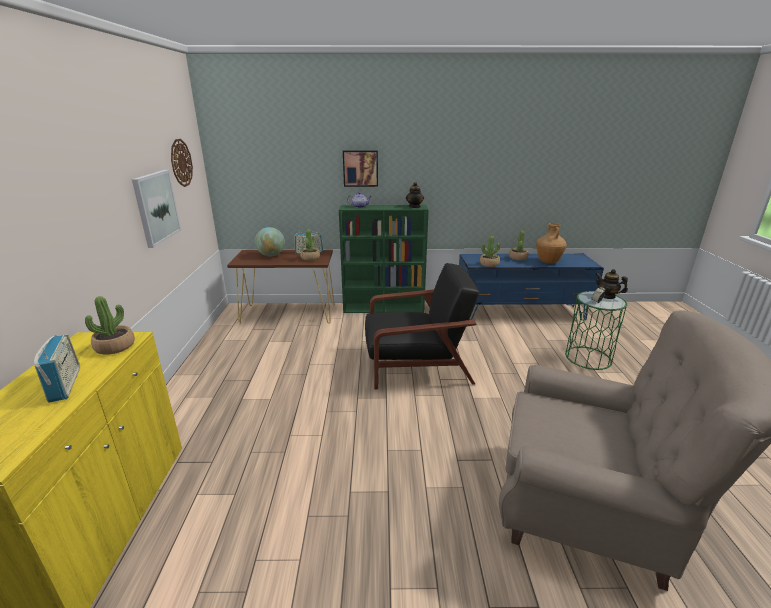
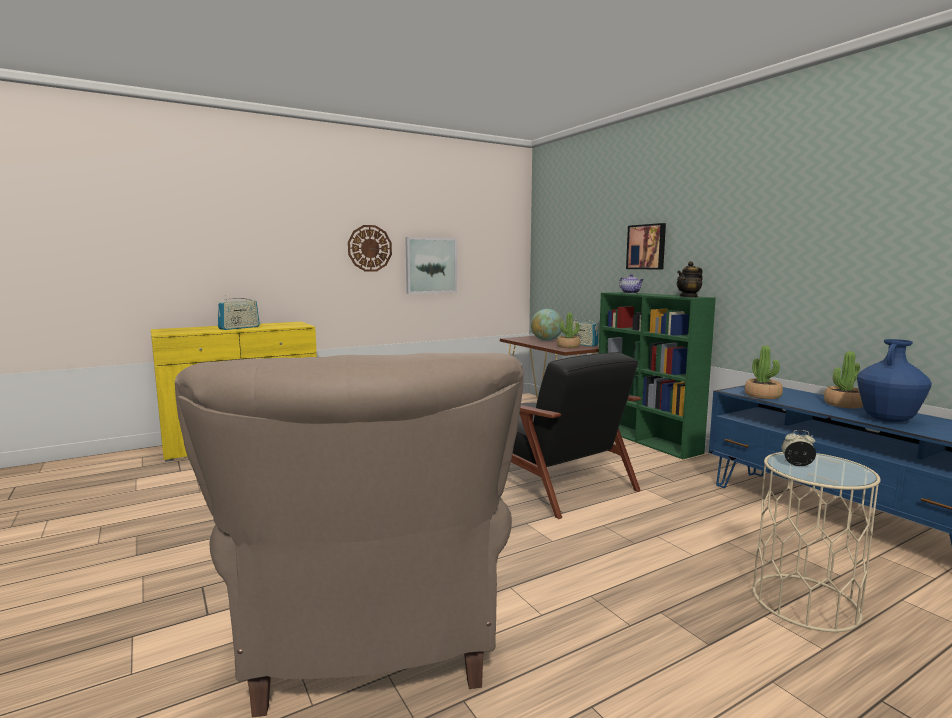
camera: 60 degrees right, 15 degrees down
potted plant [85,296,135,354] -> none
wall clock [171,139,193,187] -> wall clock moved to [348,225,392,272]
brown vase [536,223,567,264] -> blue vase [857,339,932,422]
green side table [565,291,627,370] -> beige side table [752,452,881,632]
teapot [595,269,628,299] -> none

